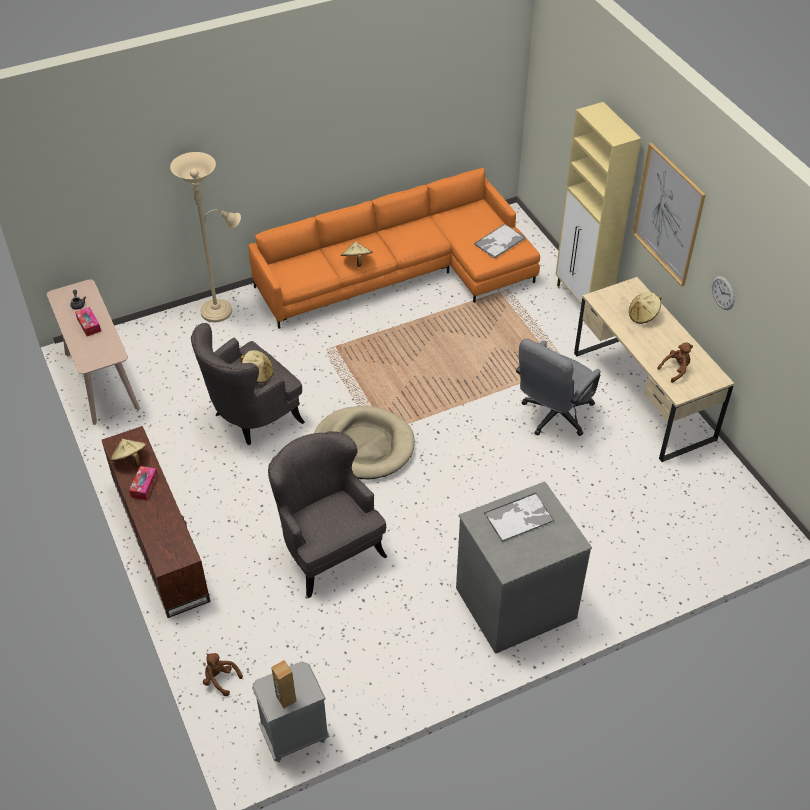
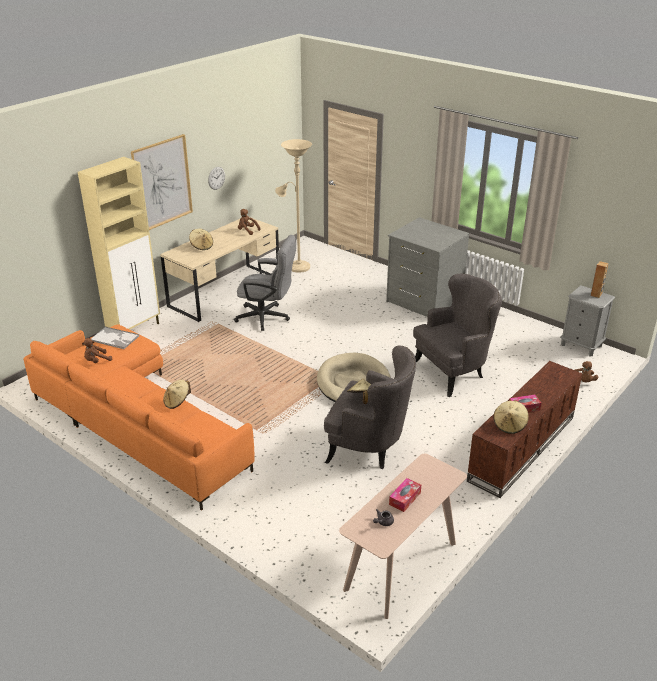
camera: 115 degrees left, 15 degrees down
beige floor lamp [170,152,241,322] -> beige floor lamp moved to [275,139,312,273]
grey armchair [268,431,388,598] -> grey armchair turned 150 degrees counterclockwise [413,273,502,397]
tray [484,493,555,542] -> none
none -> brown plush toy [82,338,112,363]

